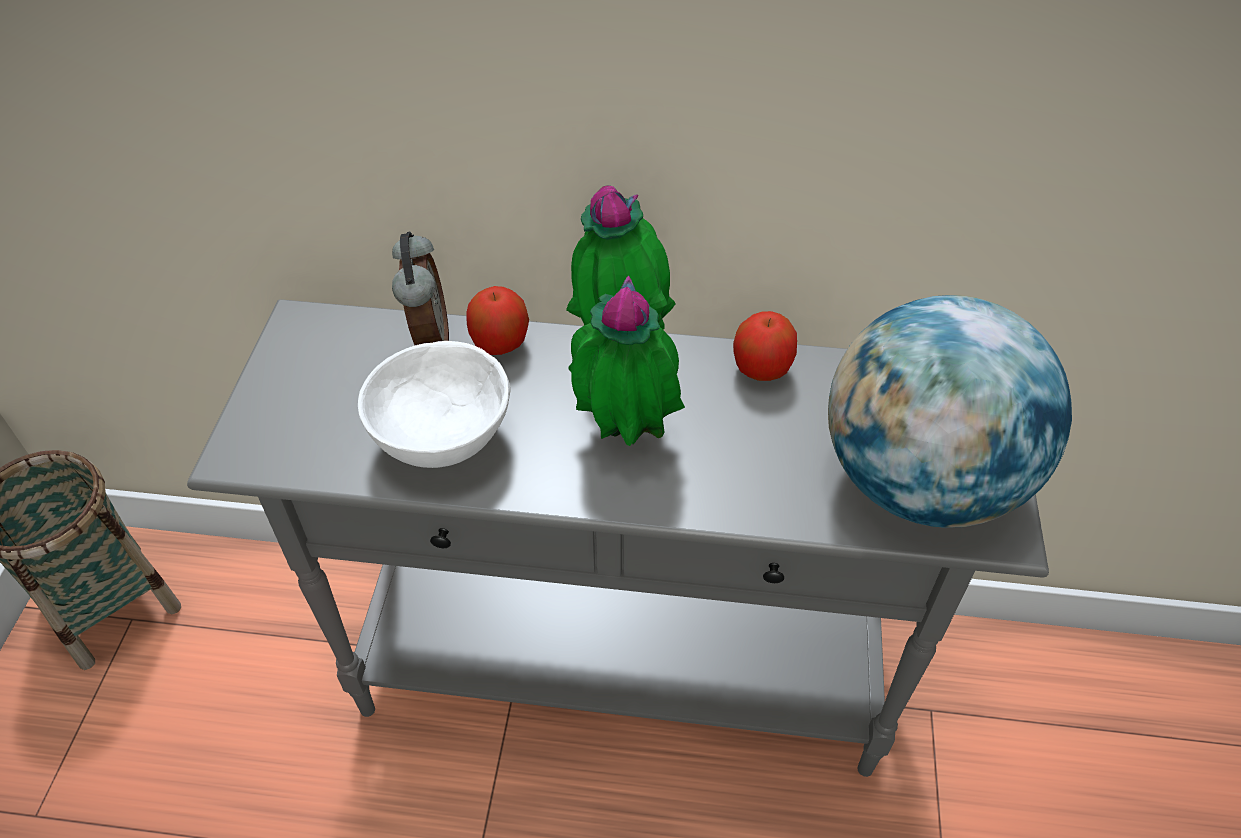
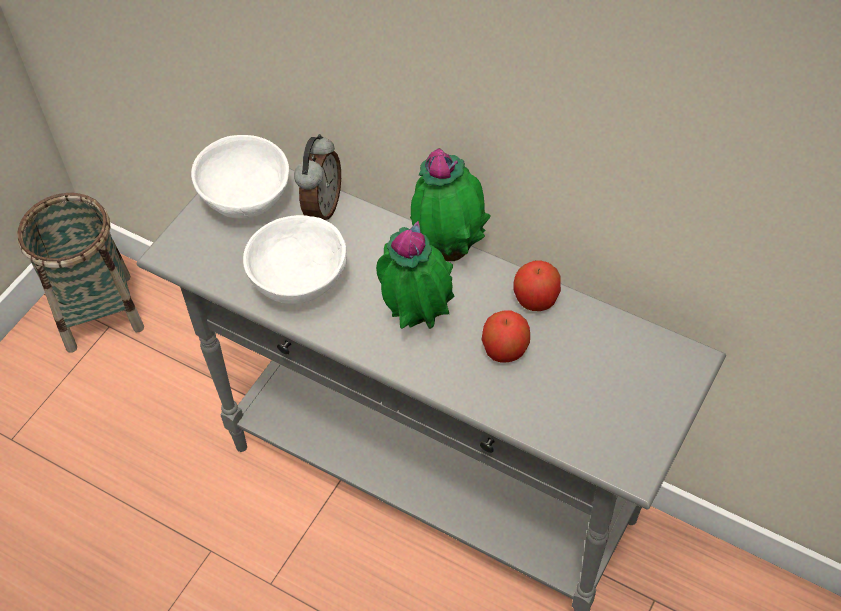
camera: 25 degrees right, 5 degrees up
apple [466,286,529,355] -> apple moved to [482,310,530,363]
globe [828,295,1072,528] -> none
none -> white bowl [191,135,289,219]

